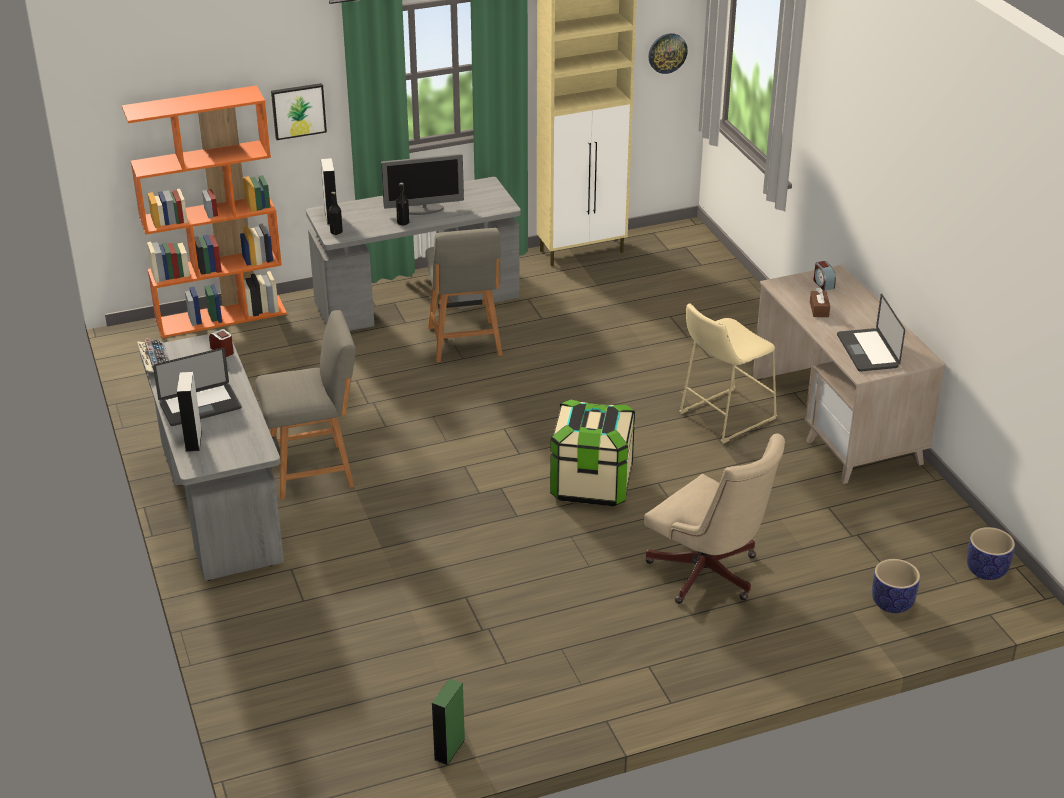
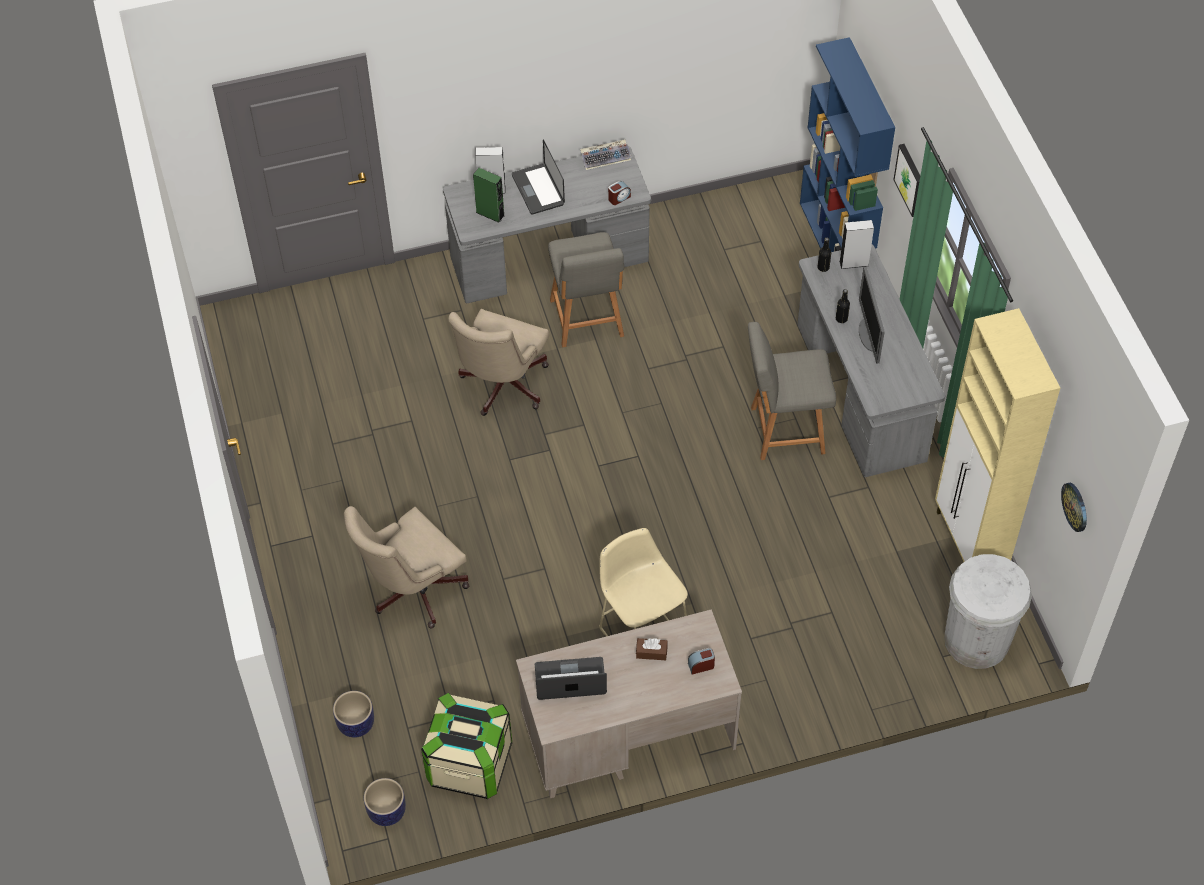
camera: 95 degrees right, 20 degrees up
orange bookcase [122,85,287,338] -> blue bookcase [800,37,895,252]
green speaker [432,679,465,765] -> green speaker moved to [473,168,505,223]
storage box [550,399,635,506] -> storage box moved to [421,692,512,799]
none -> beige office chair [448,309,549,416]
none -> white trash can [944,554,1032,669]

